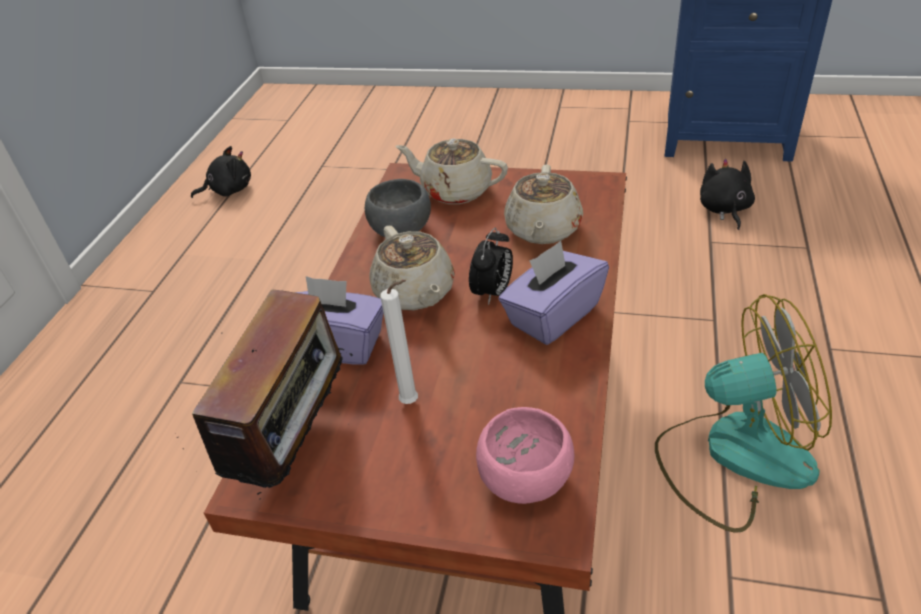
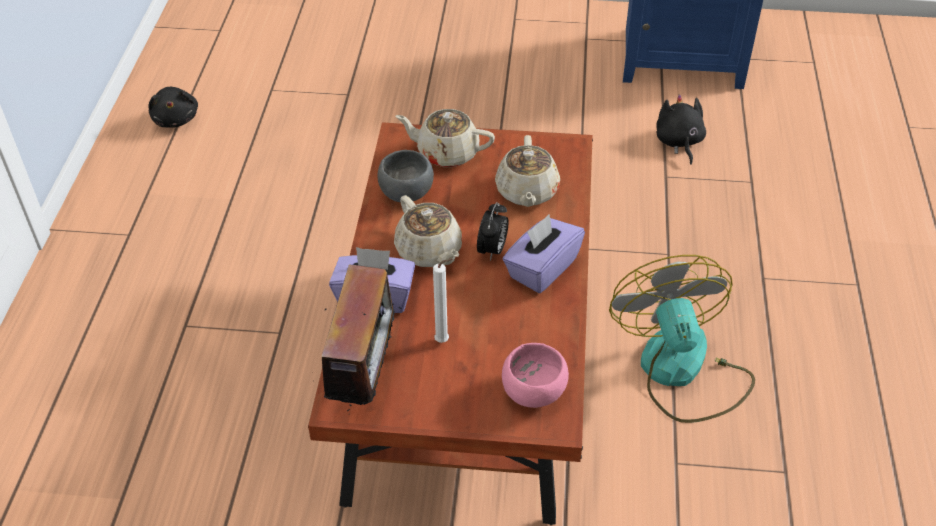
camera: 10 degrees left, 5 degrees up
black plush toy [191,146,251,198] -> black plush toy turned 105 degrees clockwise [148,87,198,128]
fan [655,294,832,533] -> fan turned 90 degrees counterclockwise [609,255,755,423]

